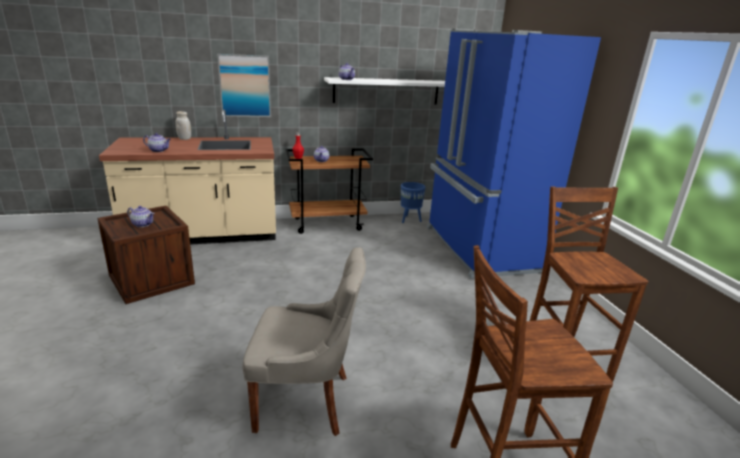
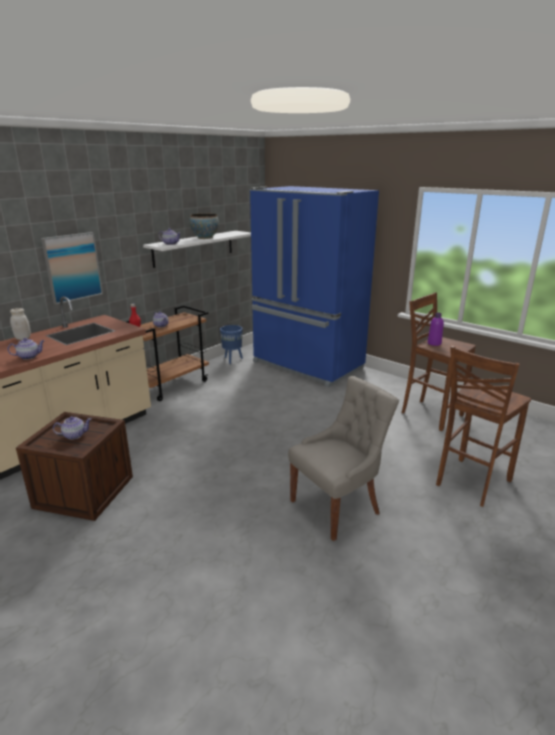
camera: 35 degrees left, 0 degrees up
none -> bowl [190,213,219,239]
none -> purple bottle [428,313,444,346]

